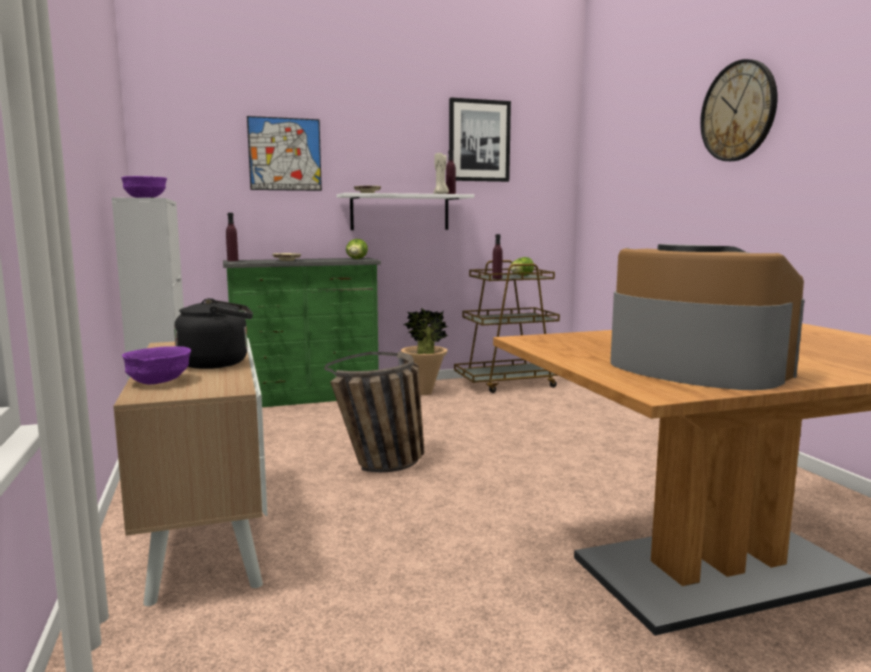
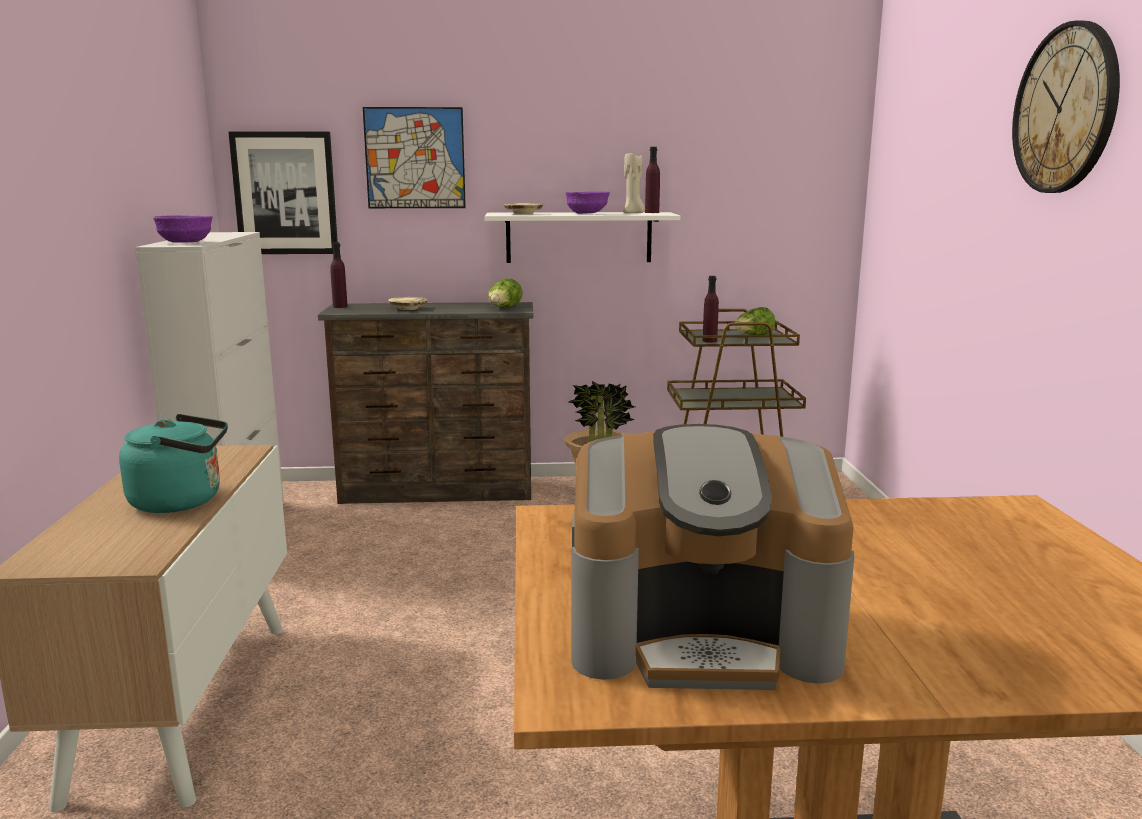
camera: 15 degrees right, 5 degrees up
purple bowl [122,346,191,384] -> purple bowl moved to [566,191,610,214]
black kettle [174,298,253,369] -> turquoise kettle [119,414,228,513]
green dresser [223,258,381,407] -> brown dresser [318,302,534,504]
basket [325,352,424,472] -> none
picture [449,98,511,182] -> picture moved to [228,131,338,254]
coffee machine [610,244,804,390] -> coffee machine turned 120 degrees clockwise [571,424,854,690]

